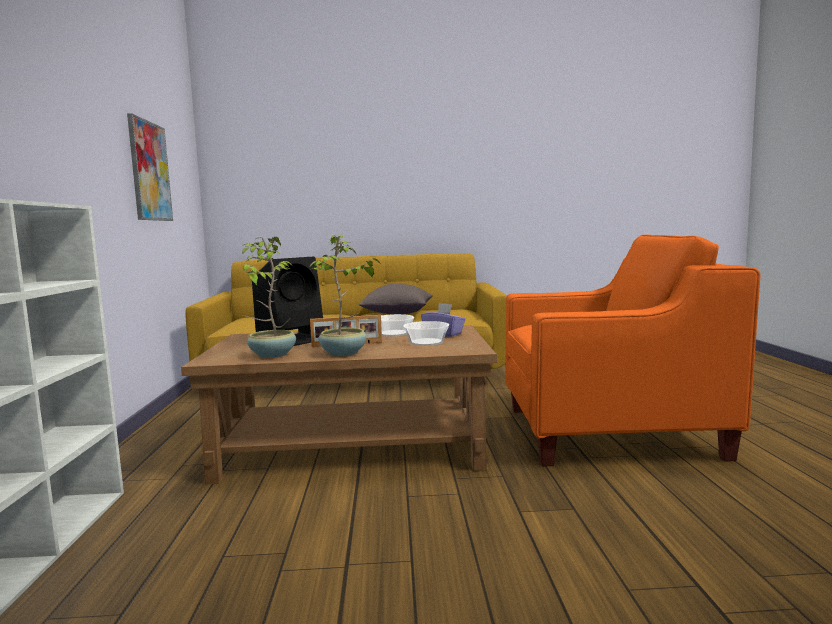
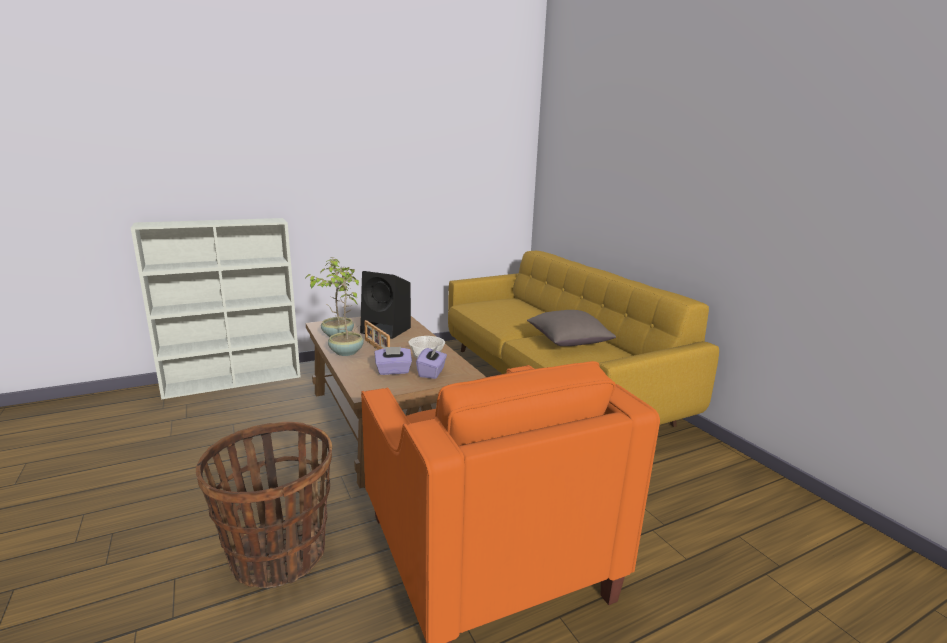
camera: 65 degrees right, 10 degrees up
picture [127,113,173,221] -> none
bowl [403,321,449,346] -> purple tissue box [375,347,412,375]
none -> basket [196,422,332,588]

